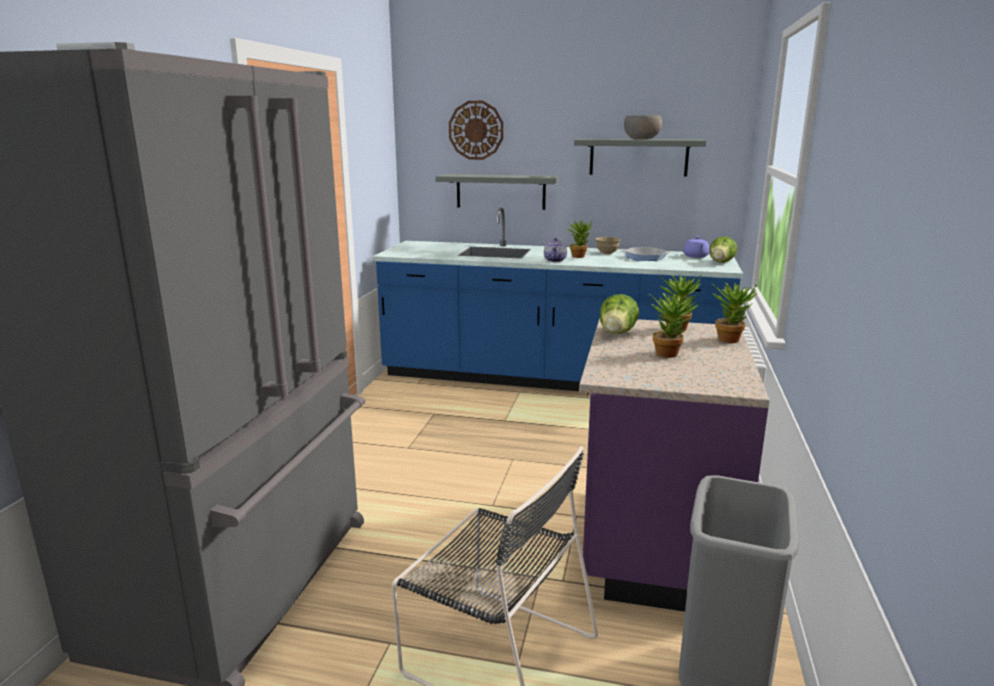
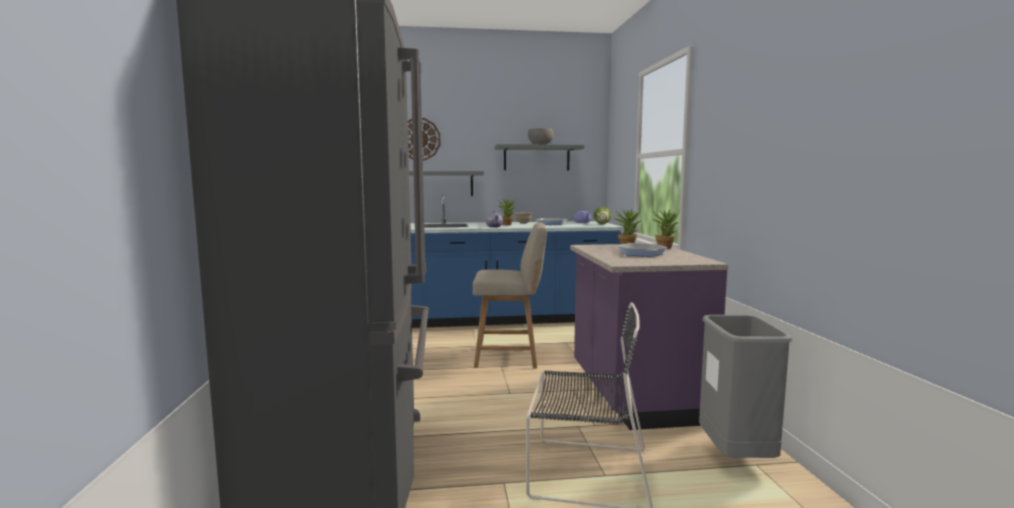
camera: 20 degrees left, 10 degrees down
lettuce [600,294,639,334] -> none
potted plant [649,293,698,358] -> frying pan [617,243,667,257]
none -> beige chair [473,222,547,368]

